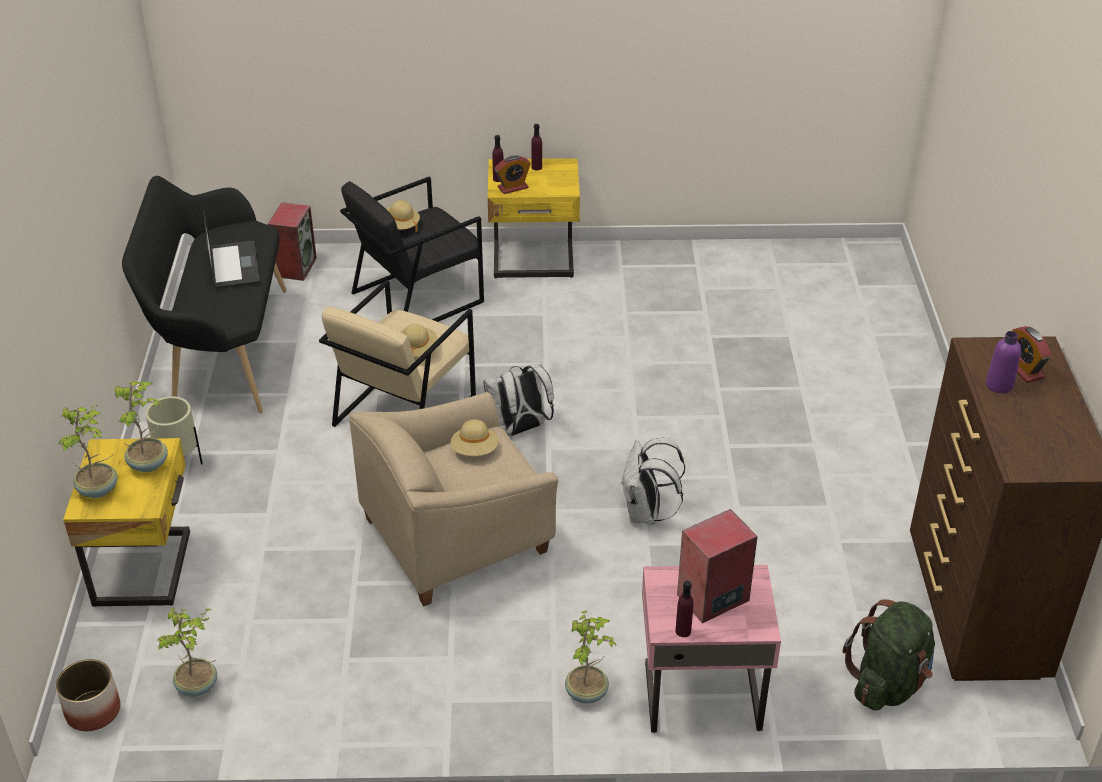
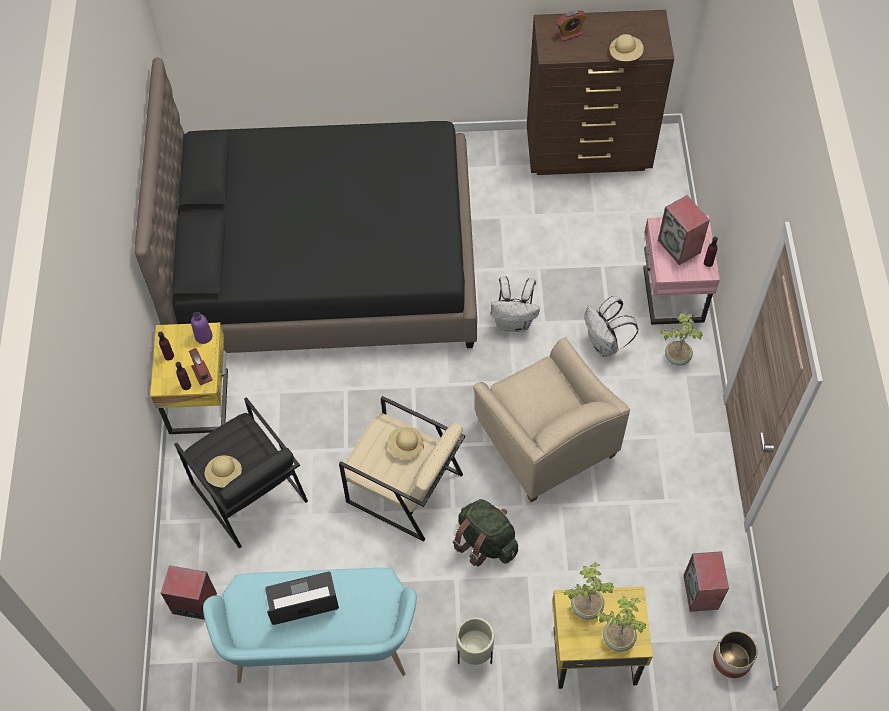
camera: 90 degrees left, 20 degrees up
black bench [122,176,287,413] -> turquoise bench [203,568,417,683]
potted plant [156,607,217,697] -> speaker [684,551,729,612]
beige hat [451,419,498,456] -> beige hat moved to [609,34,644,61]
white backpack [483,363,554,436] -> white backpack moved to [584,296,639,357]
green backpack [843,599,935,711] -> green backpack moved to [453,499,518,566]
purple bottle [986,331,1021,393] -> purple bottle moved to [191,312,213,344]
none -> black bed [135,57,477,353]

